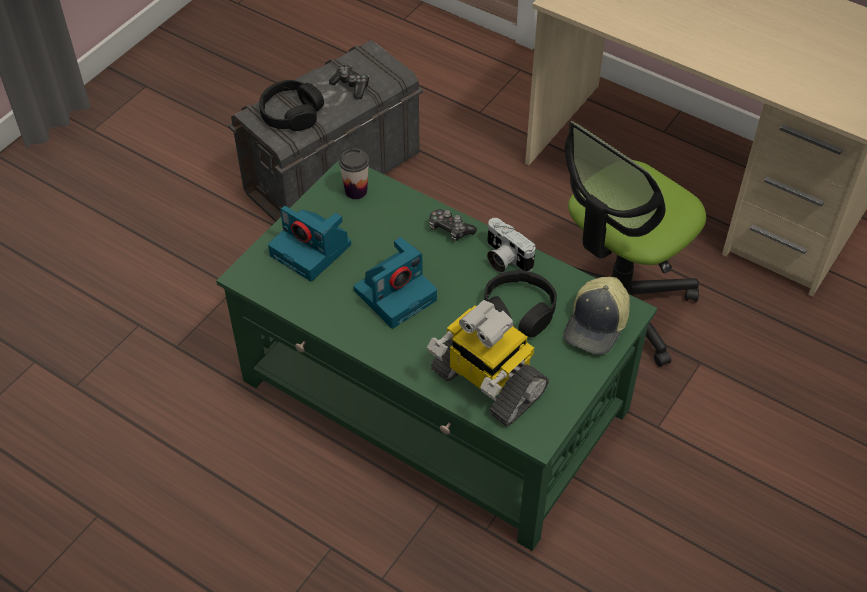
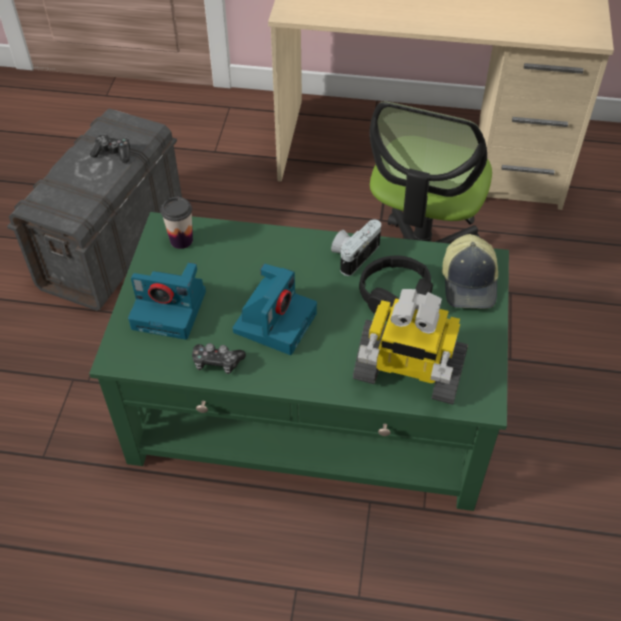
camera: 25 degrees left, 0 degrees up
black headphones [259,80,324,131] -> none
game controller [429,209,477,241] -> game controller moved to [192,343,246,374]
camera [487,218,536,273] -> camera turned 105 degrees clockwise [331,219,381,276]

